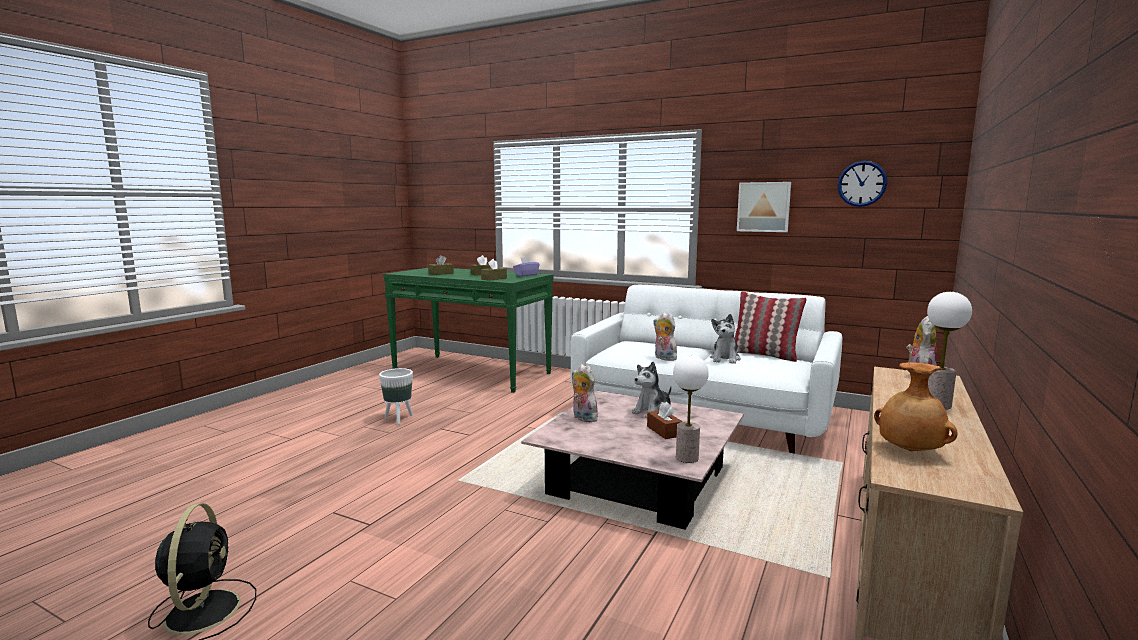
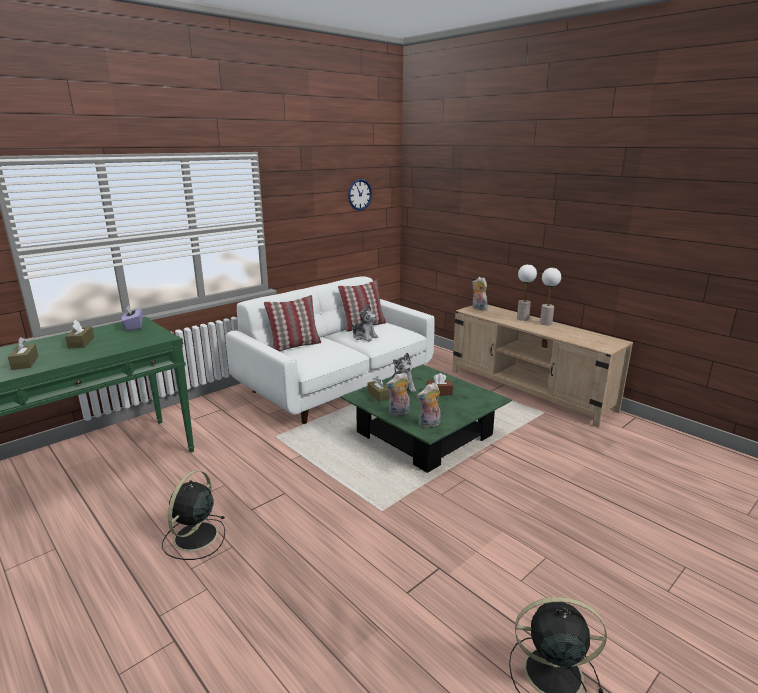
camera: 70 degrees left, 10 degrees up
white planter [379,368,413,425] -> black fan [162,470,225,560]
brown tissue box [481,259,507,281] -> brown tissue box moved to [368,376,390,402]
pink coffee table [521,391,744,530] -> green coffee table [340,364,512,473]
plush toy [653,313,677,361] -> plush toy moved to [417,383,441,428]
table lamp [673,355,709,463] -> table lamp moved to [540,268,561,325]
picture [737,182,791,232] -> none
brown vase [874,362,958,451] -> none
none -> pillow [264,295,321,352]

